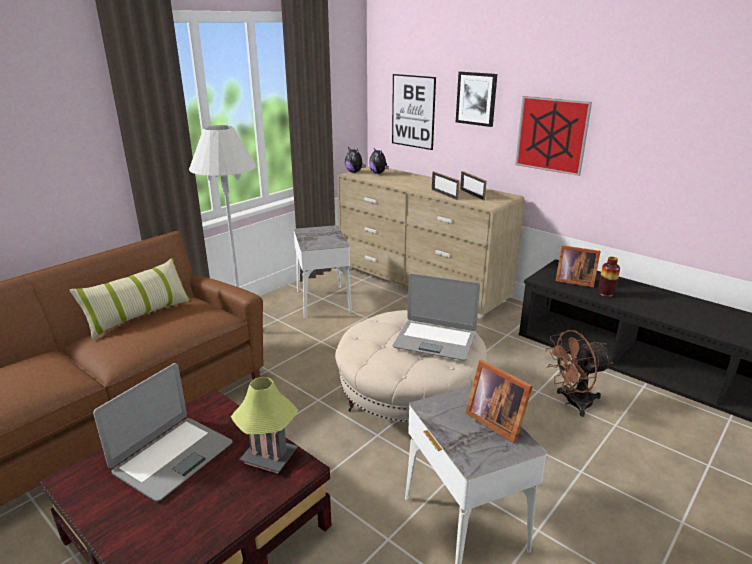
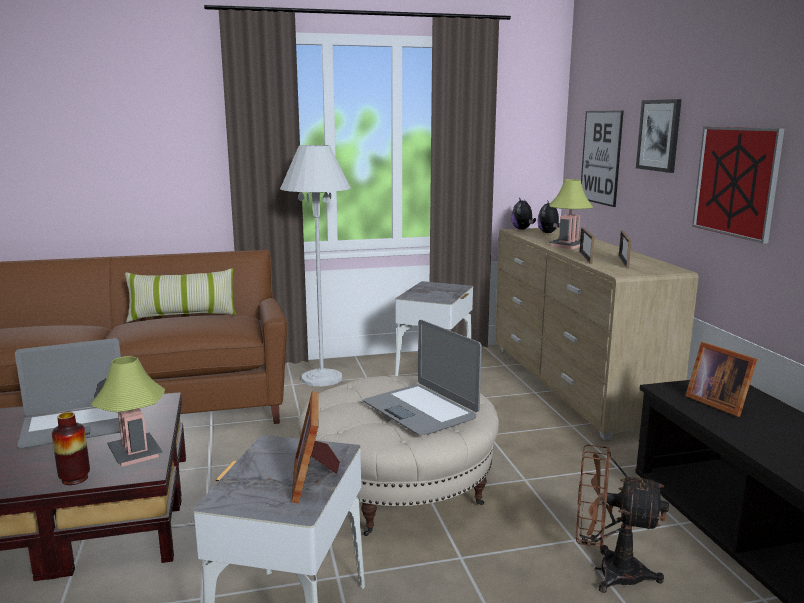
camera: 35 degrees right, 10 degrees down
vase [598,257,620,297] -> vase moved to [52,412,90,485]
none -> table lamp [548,179,593,249]

